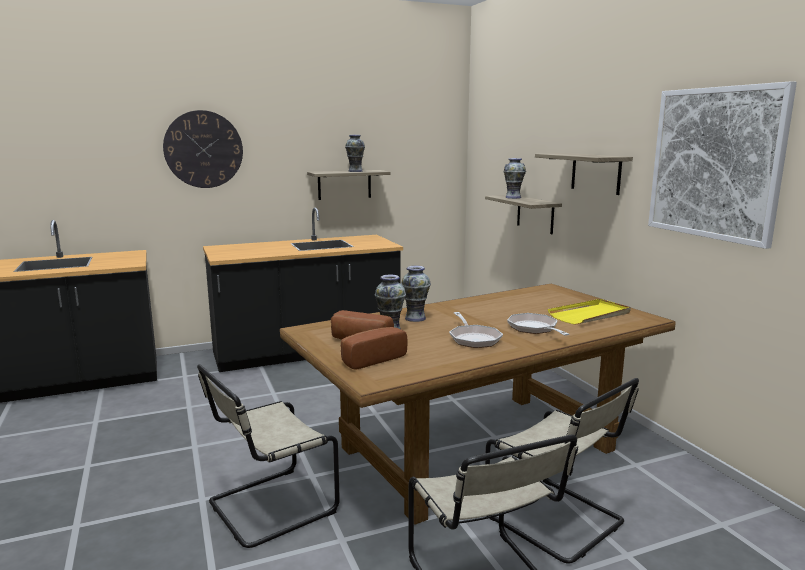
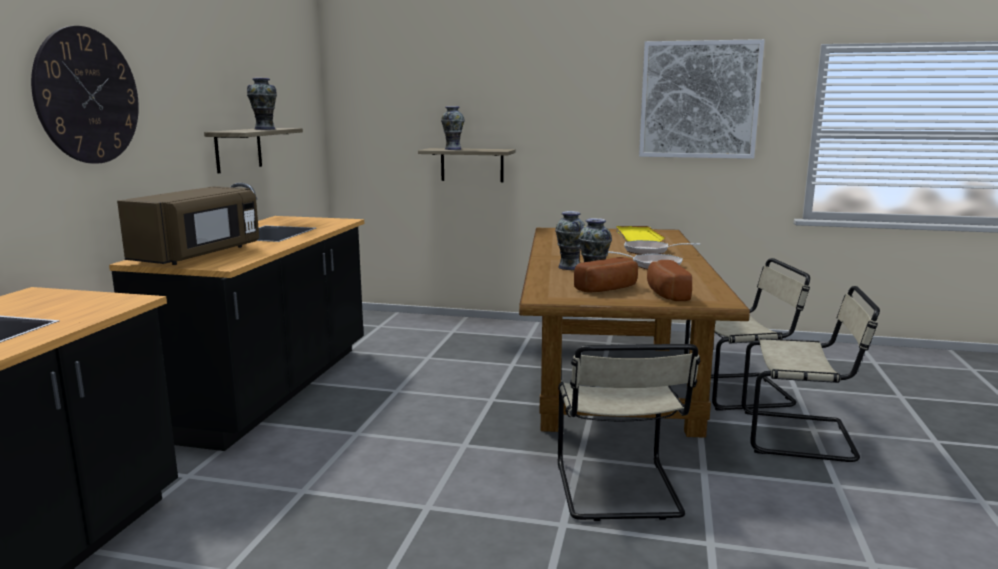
camera: 55 degrees left, 0 degrees up
shelf [535,153,633,195] -> none
none -> brown microwave [117,186,259,265]

